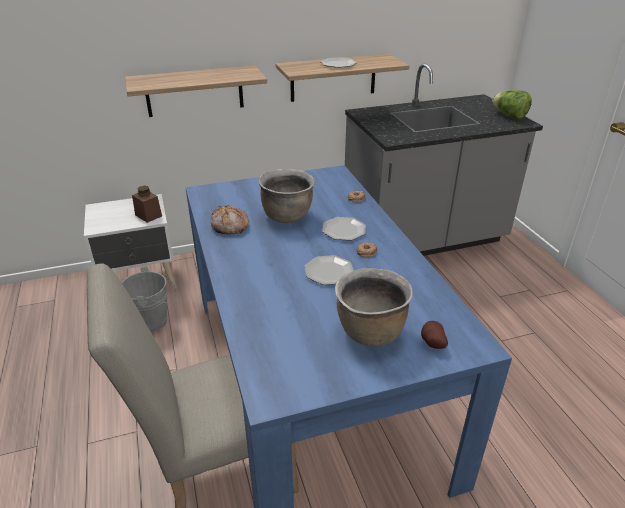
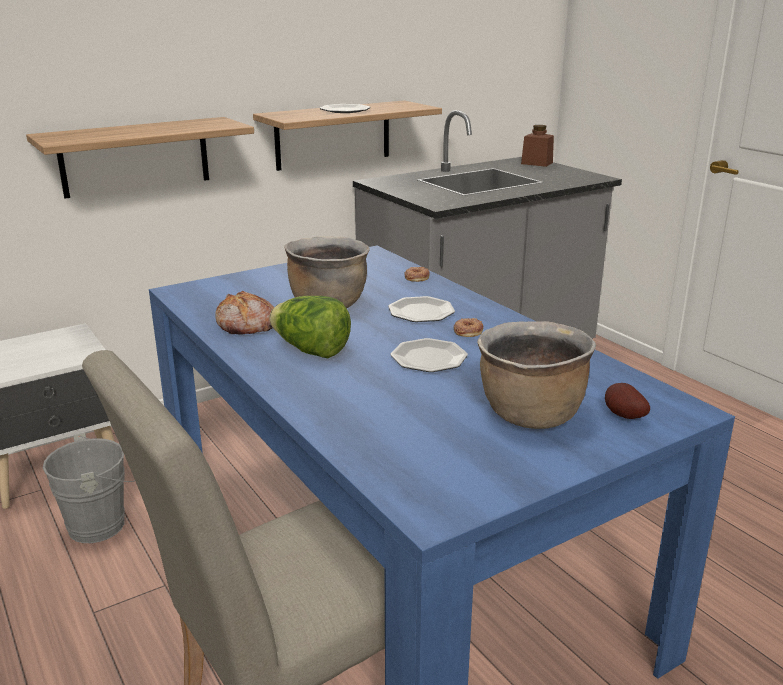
camera: 15 degrees left, 10 degrees down
brown jar [132,186,162,223] -> brown jar moved to [521,125,554,167]
lettuce [492,90,532,119] -> lettuce moved to [269,296,351,358]

